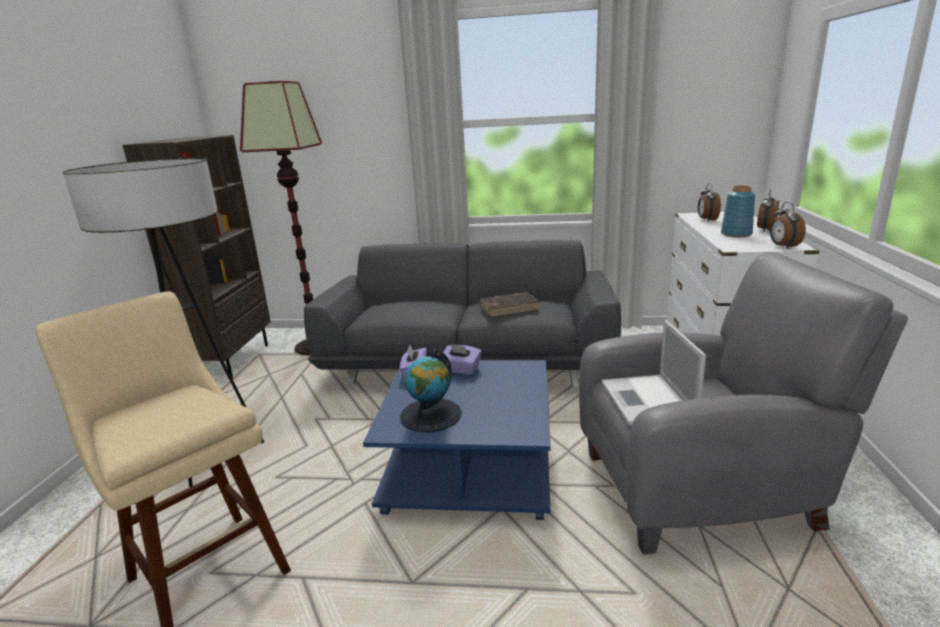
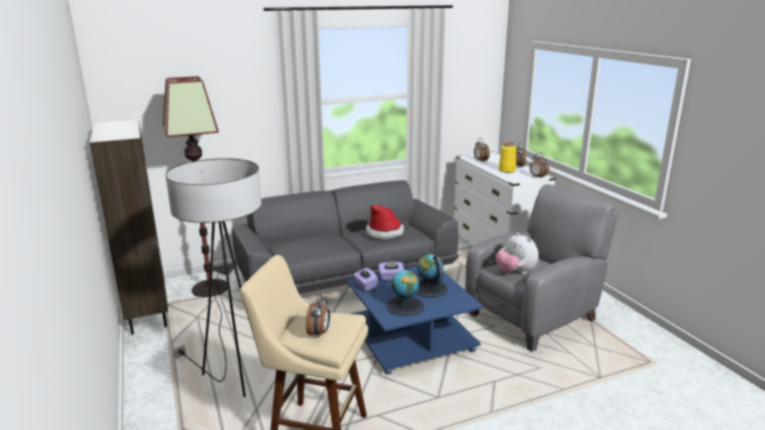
camera: 30 degrees left, 0 degrees up
brown book [479,292,540,317] -> hat [366,205,404,240]
laptop [601,320,706,425] -> plush toy [496,232,539,274]
blue vase [721,185,755,237] -> yellow vase [499,142,516,173]
none -> alarm clock [306,294,330,338]
none -> globe [416,254,448,298]

